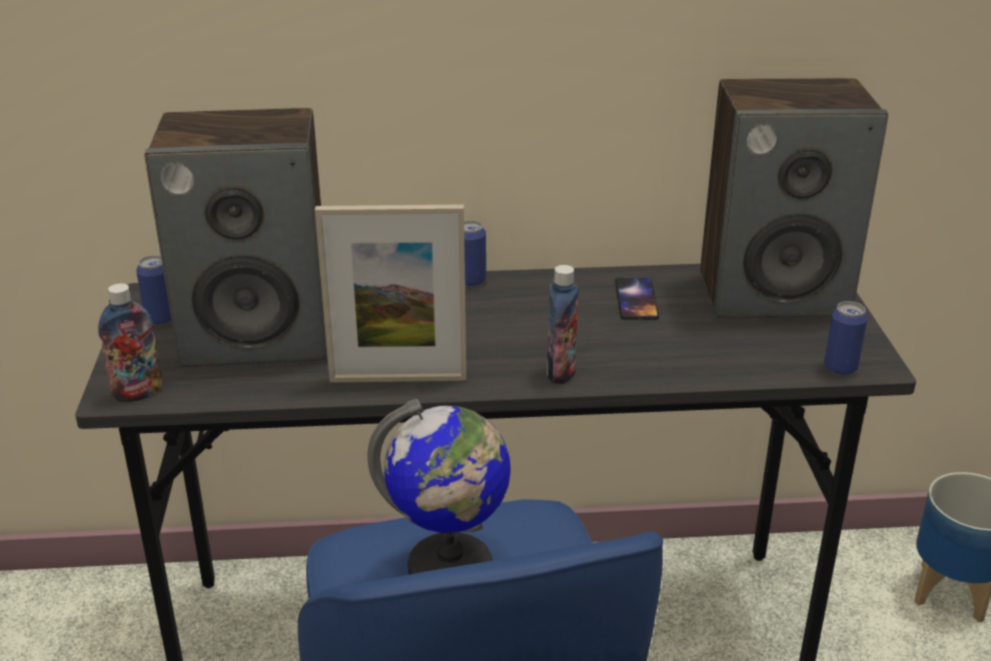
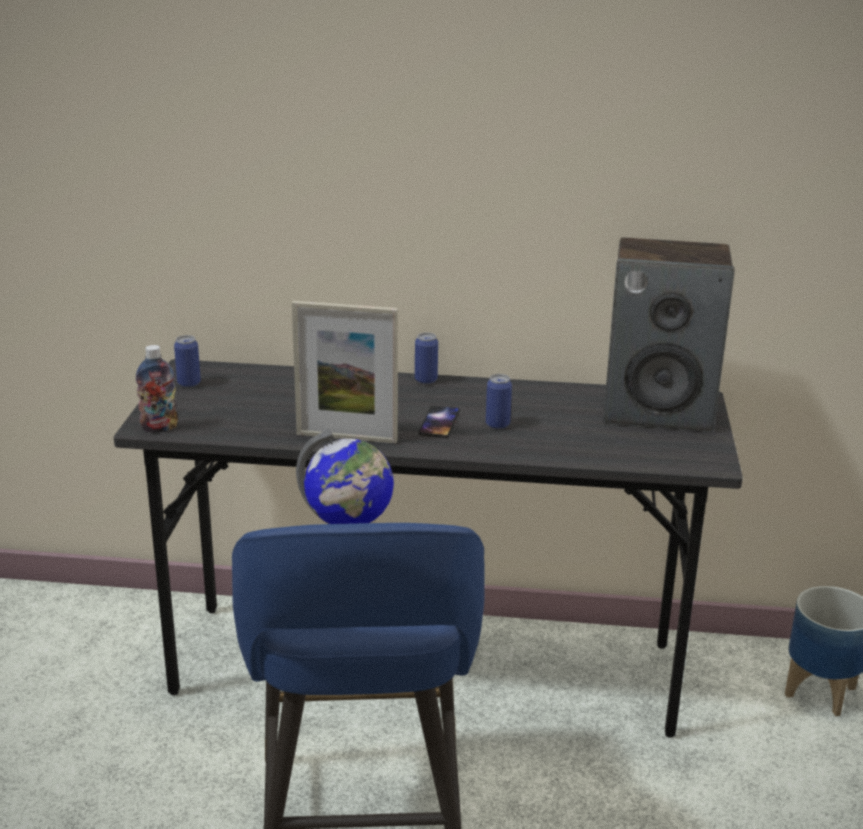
camera: 10 degrees right, 5 degrees down
speaker [145,108,328,369] -> none
bottle [547,265,579,384] -> none
phone [615,278,659,319] -> phone moved to [418,406,460,438]
can [824,301,868,376] -> can moved to [486,374,512,429]

